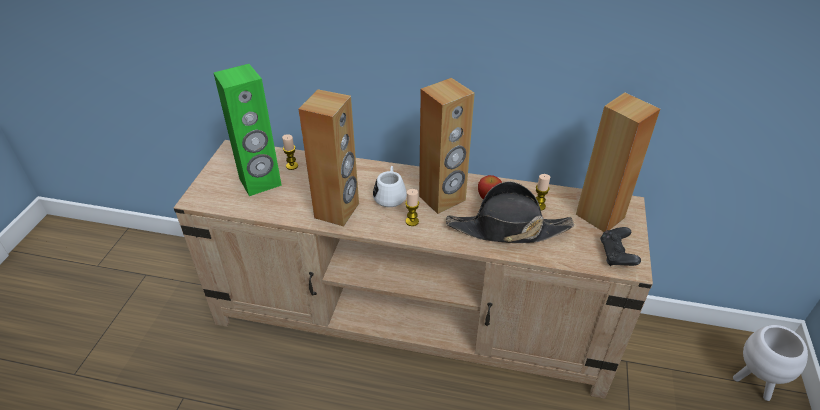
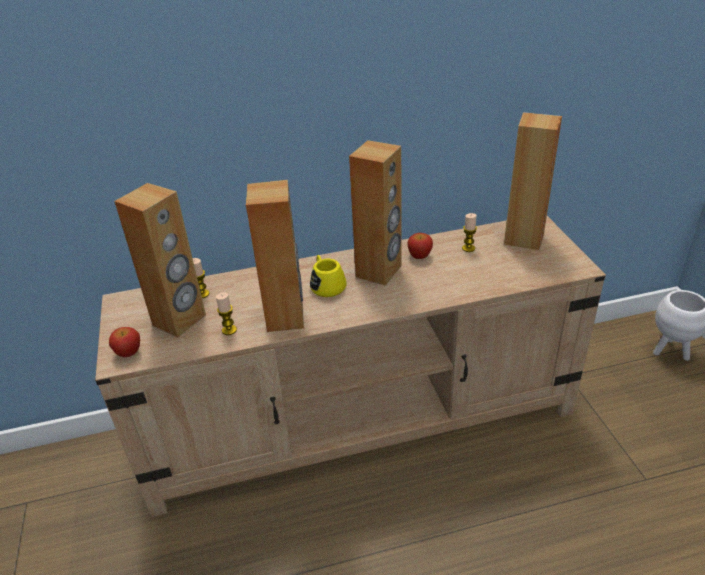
camera: 25 degrees left, 5 degrees down
green speaker [214,64,282,196] -> brown speaker [114,183,206,337]
white mug [373,166,407,207] -> yellow mug [310,255,346,297]
candle [405,189,419,226] -> candle moved to [216,293,237,335]
black hat [446,181,574,243] -> none
black game controller [600,227,641,266] -> none
none -> apple [109,327,140,357]

